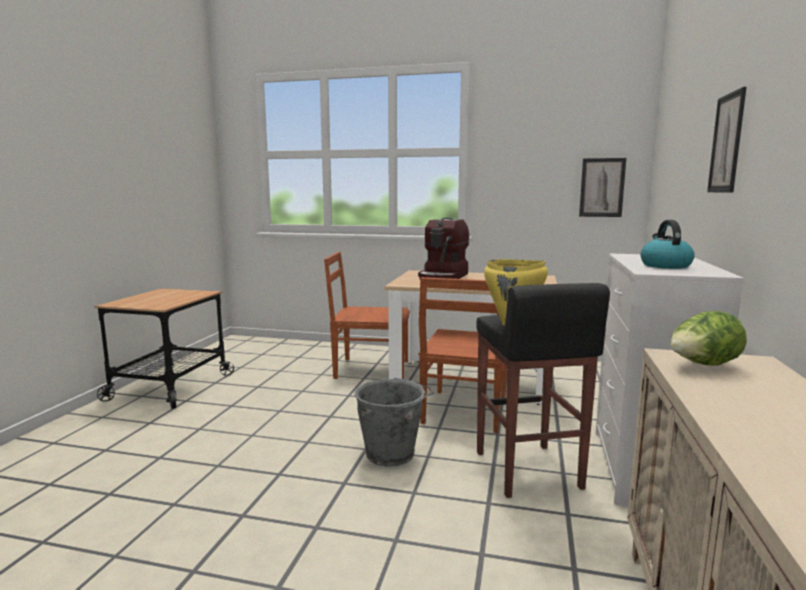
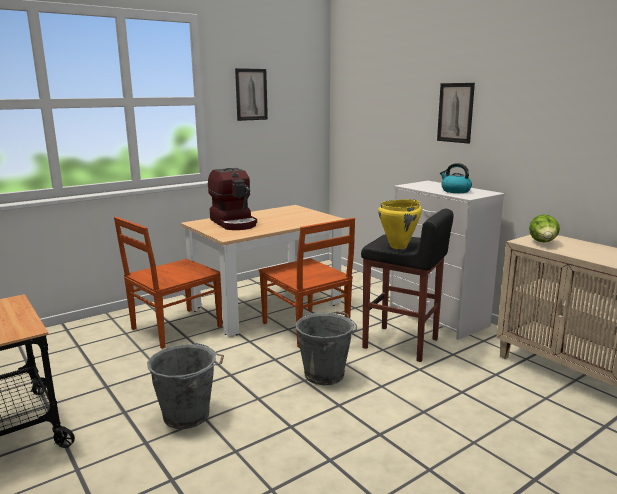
camera: 50 degrees left, 5 degrees up
picture [579,158,626,217] -> picture moved to [235,68,268,121]
none -> grey bucket [147,343,224,429]

